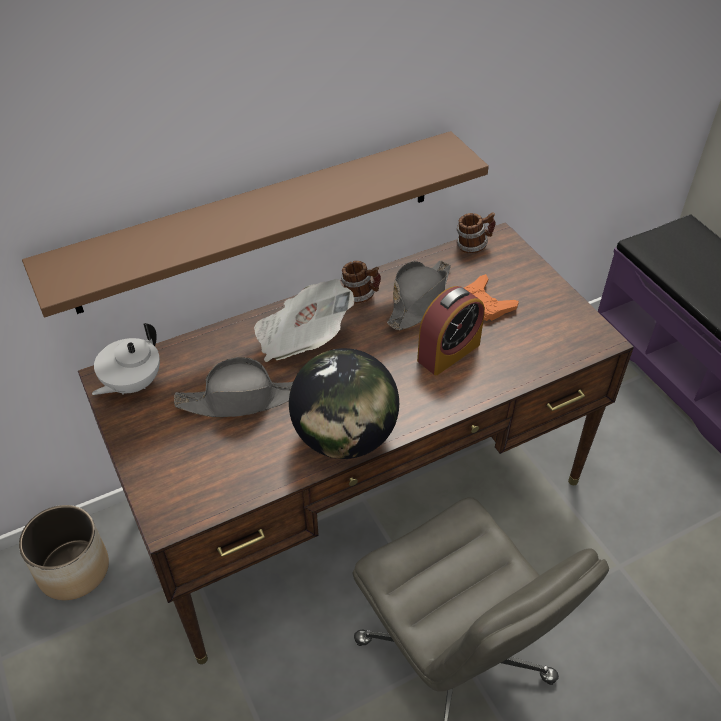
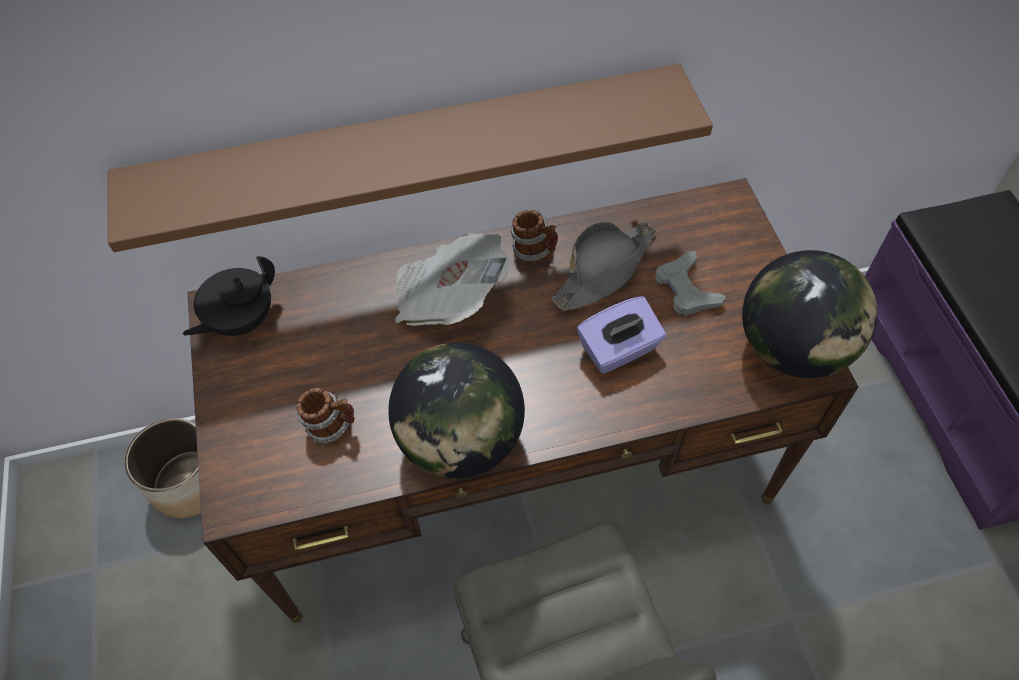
camera: 15 degrees right, 10 degrees up
white teapot [92,323,160,395] -> black teapot [182,256,275,336]
grey hat [174,357,293,417] -> none
alarm clock [417,286,485,375] -> purple tissue box [577,296,666,374]
mug [456,212,496,254] -> mug moved to [296,388,355,444]
orange game controller [464,274,519,321] -> grey game controller [656,251,726,316]
none -> globe [742,250,877,378]

